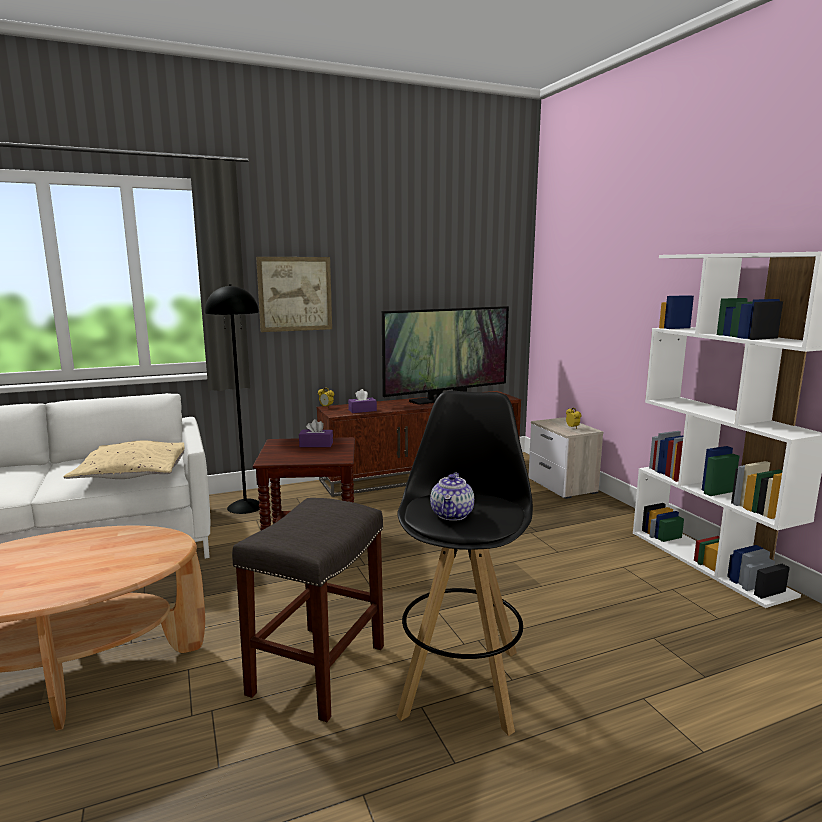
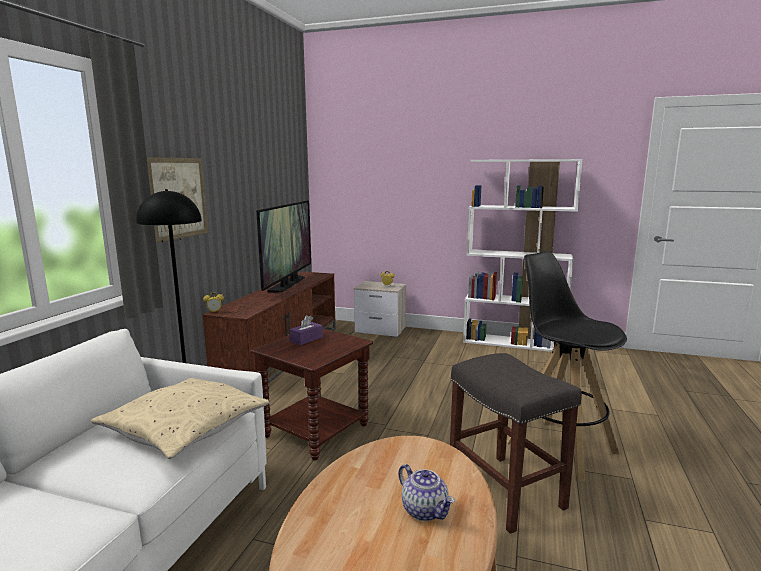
camera: 50 degrees left, 0 degrees up
purple tissue box [348,389,377,413] -> none
teapot [430,472,474,521] -> teapot moved to [398,464,455,521]

